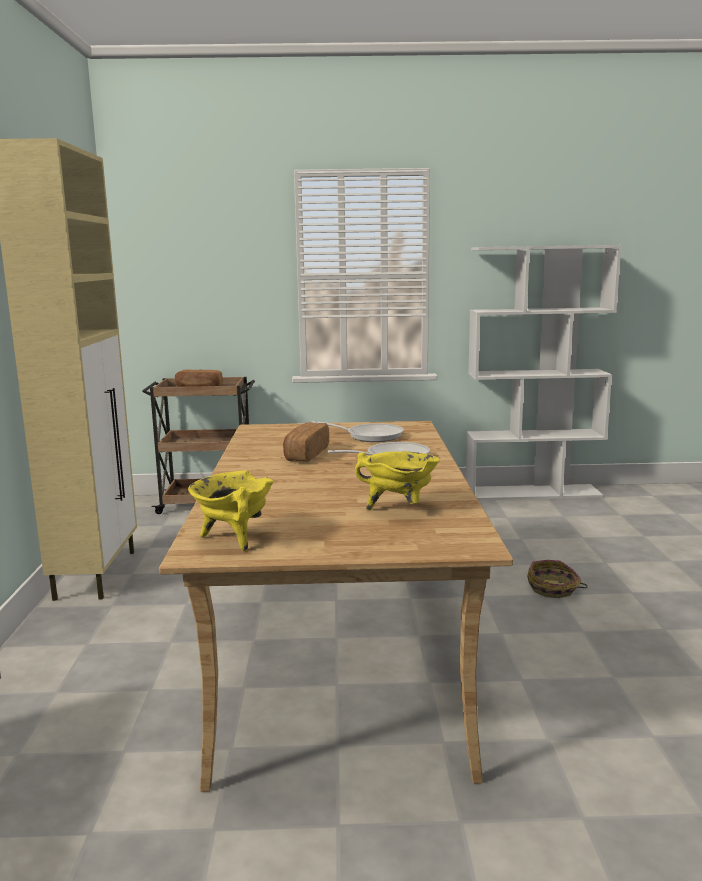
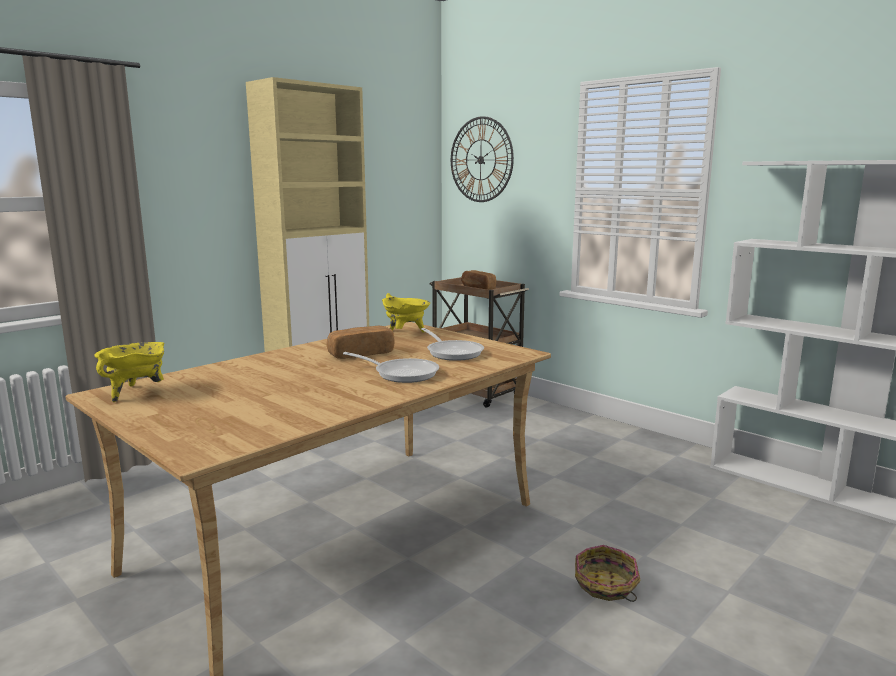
camera: 45 degrees right, 0 degrees up
yellow cooking pot [355,451,440,510] -> yellow cooking pot moved to [382,293,430,333]
none -> wall clock [451,116,514,202]

